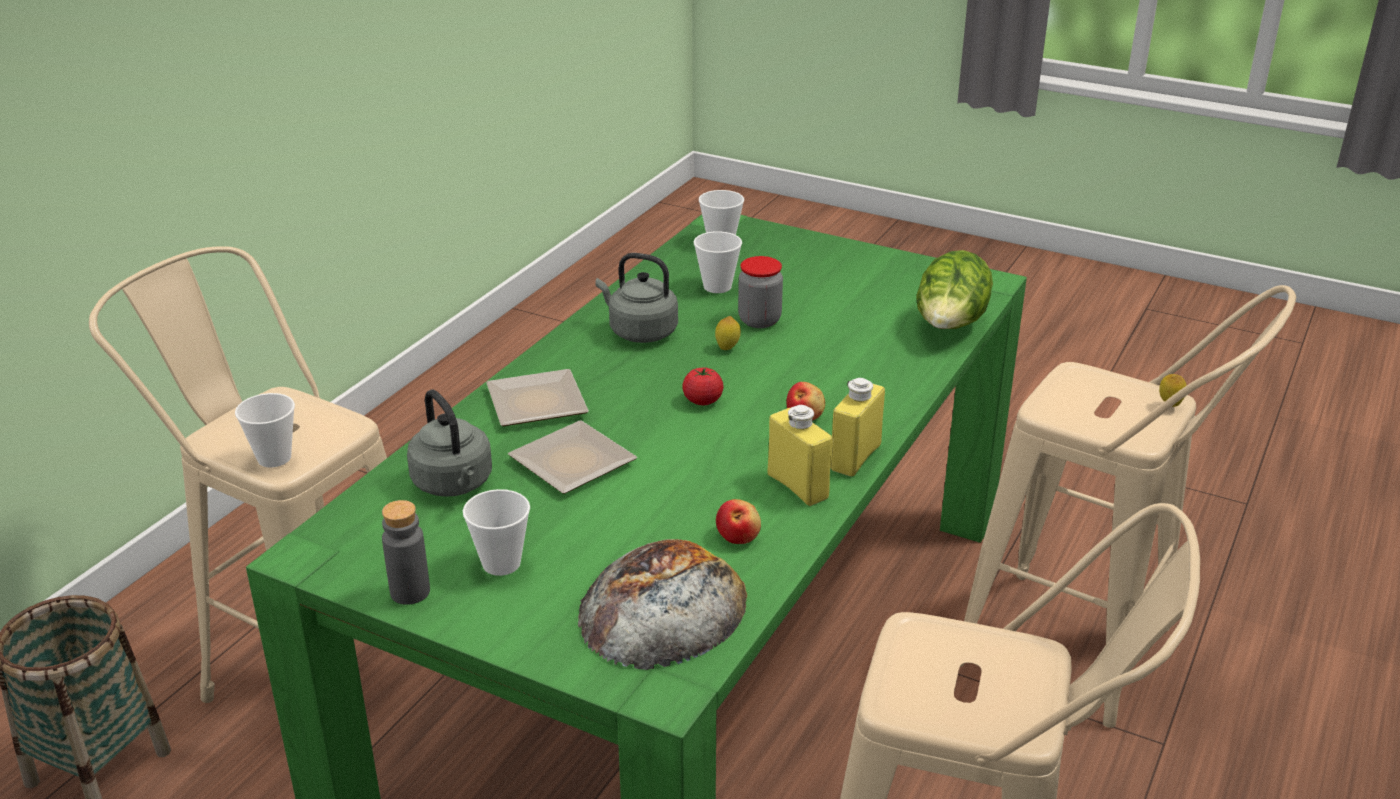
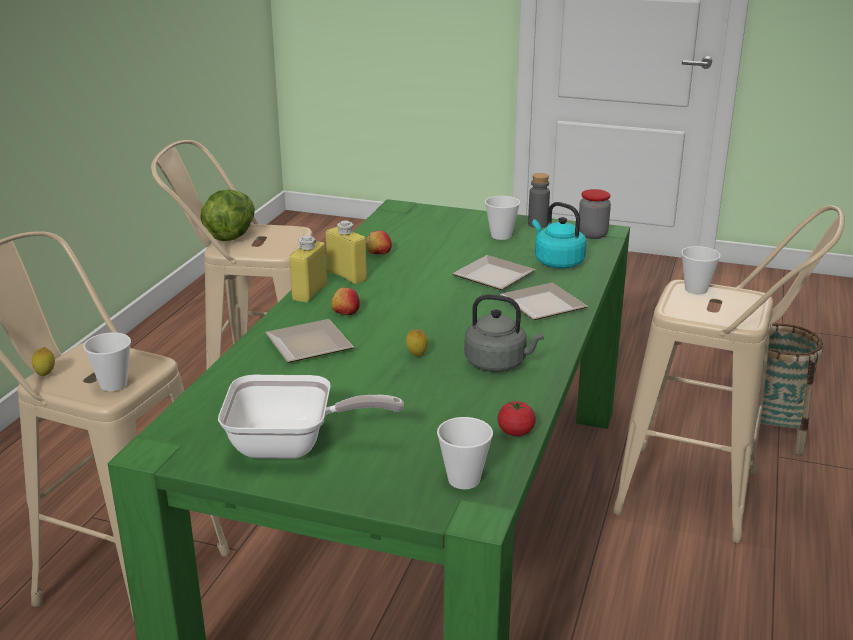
camera: 170 degrees right, 5 degrees down
grey kettle [407,390,492,497] -> turquoise kettle [532,202,587,268]
bread [578,539,747,670] -> none
tomato [682,368,724,405] -> tomato moved to [497,401,536,436]
cup [694,231,742,293] -> cup moved to [83,332,131,391]
jar [738,256,783,328] -> jar moved to [579,189,611,239]
lettuce [916,250,993,329] -> lettuce moved to [200,190,255,241]
none -> frying pan [218,375,404,459]
none -> plate [266,319,354,363]

